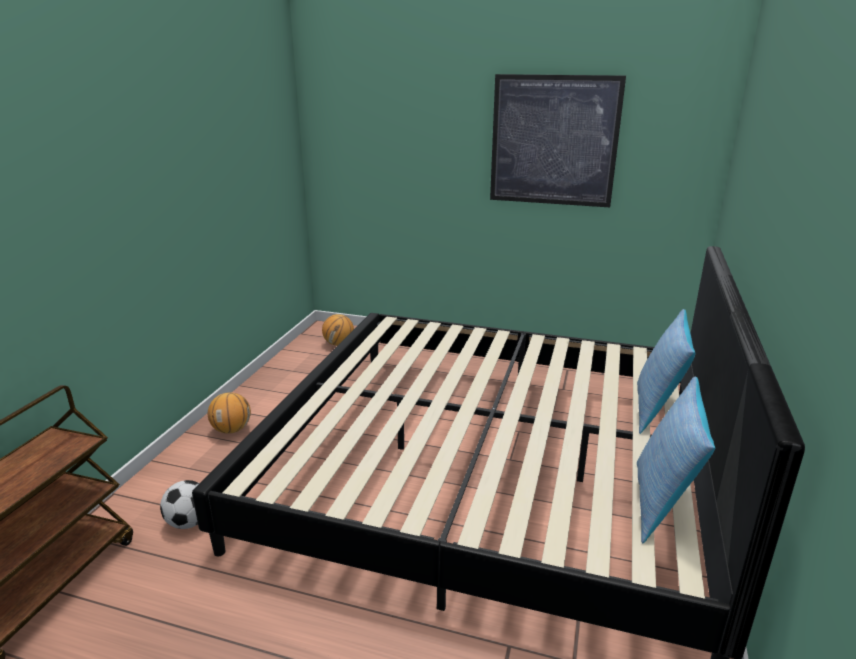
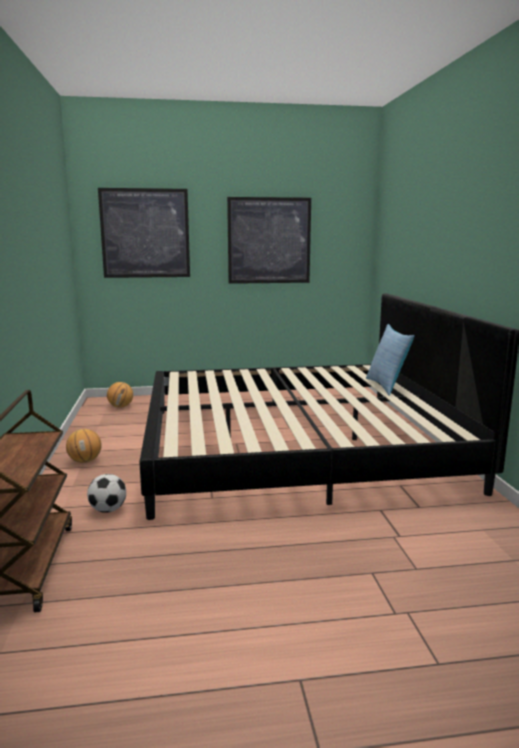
camera: 25 degrees left, 10 degrees down
pillow [637,376,716,543] -> none
none -> picture [98,188,190,278]

